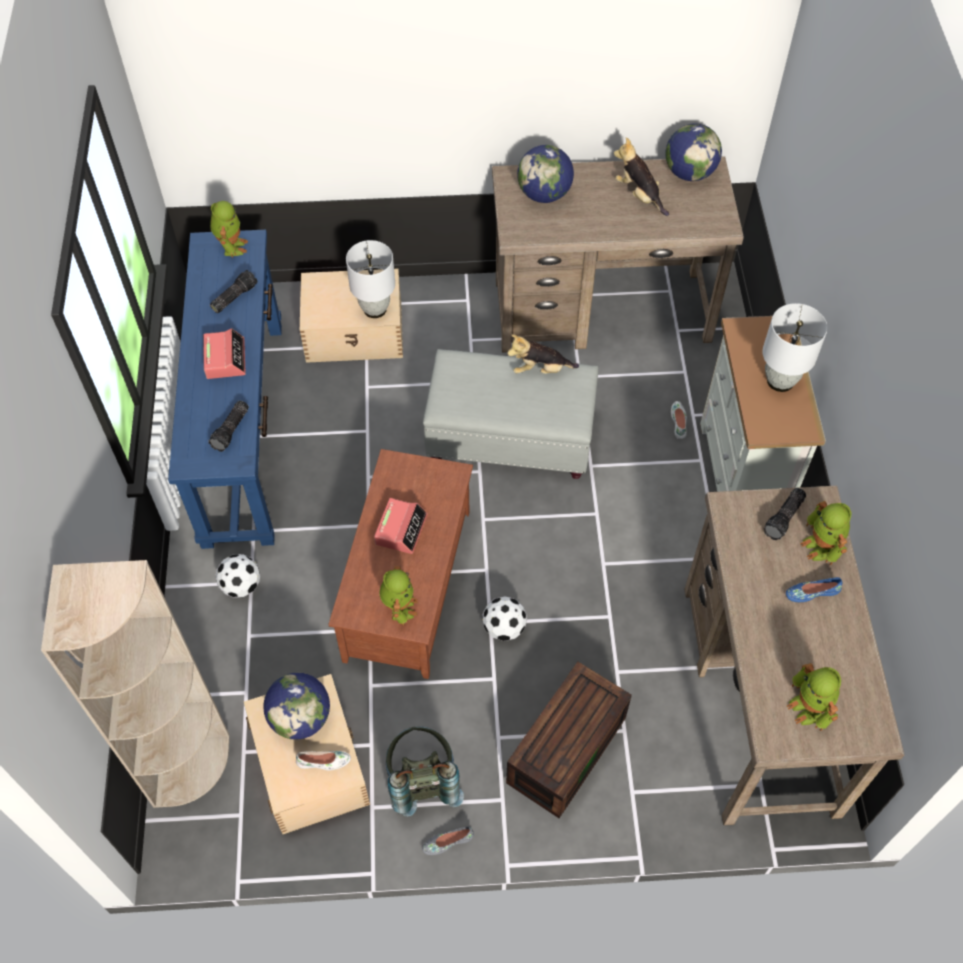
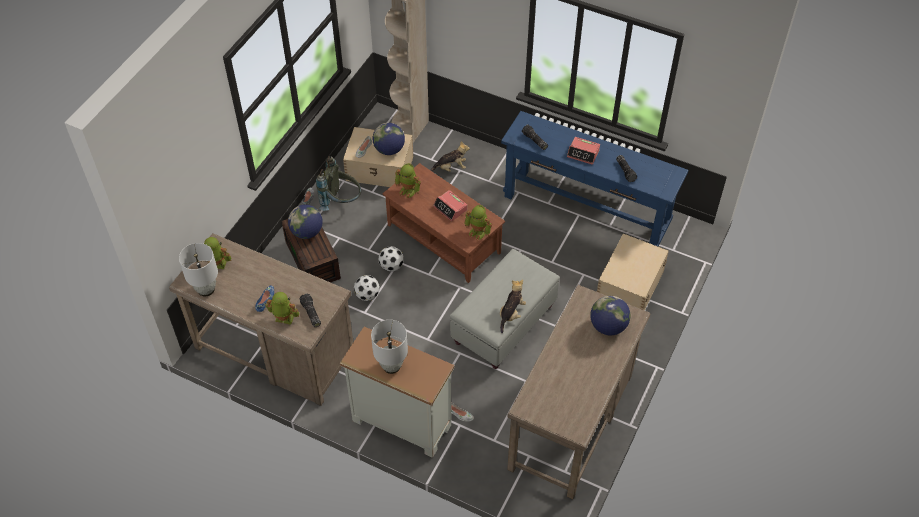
camera: 120 degrees right, 5 degrees down
toy robot [210,201,248,257] -> toy robot moved to [464,205,492,241]
football [216,554,260,598] -> football moved to [354,275,380,301]
white table lamp [346,240,395,318] -> white table lamp moved to [179,243,218,296]
plush toy [614,137,669,216] -> plush toy moved to [430,141,470,172]
globe [665,123,722,181] -> globe moved to [288,205,323,239]

